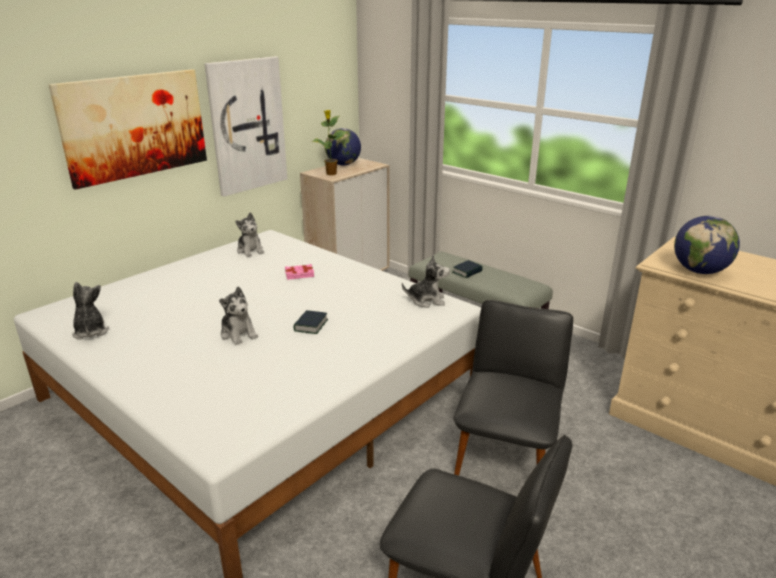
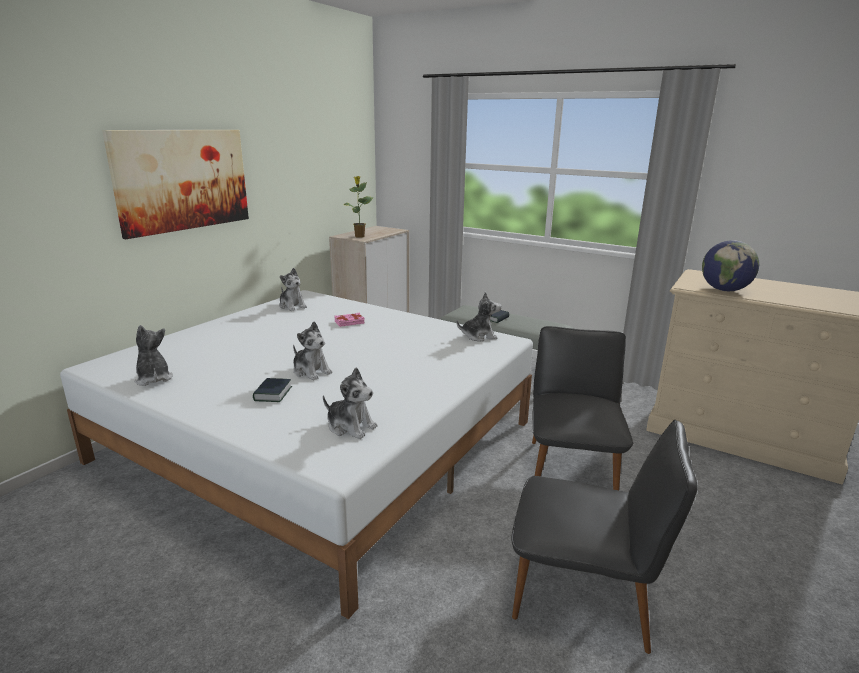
camera: 10 degrees left, 5 degrees down
picture [205,56,287,197] -> none
book [294,310,328,334] -> book moved to [253,378,292,402]
globe [325,128,361,165] -> none
none -> plush toy [323,367,378,439]

